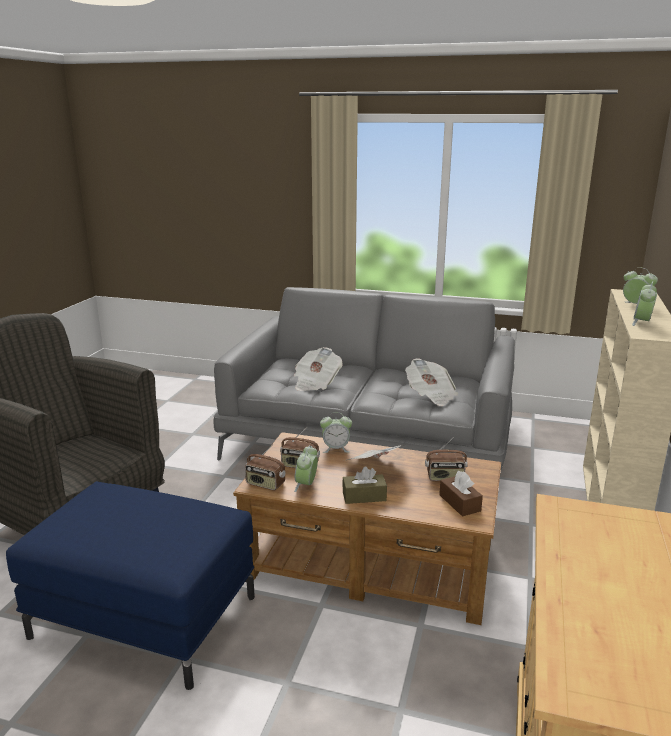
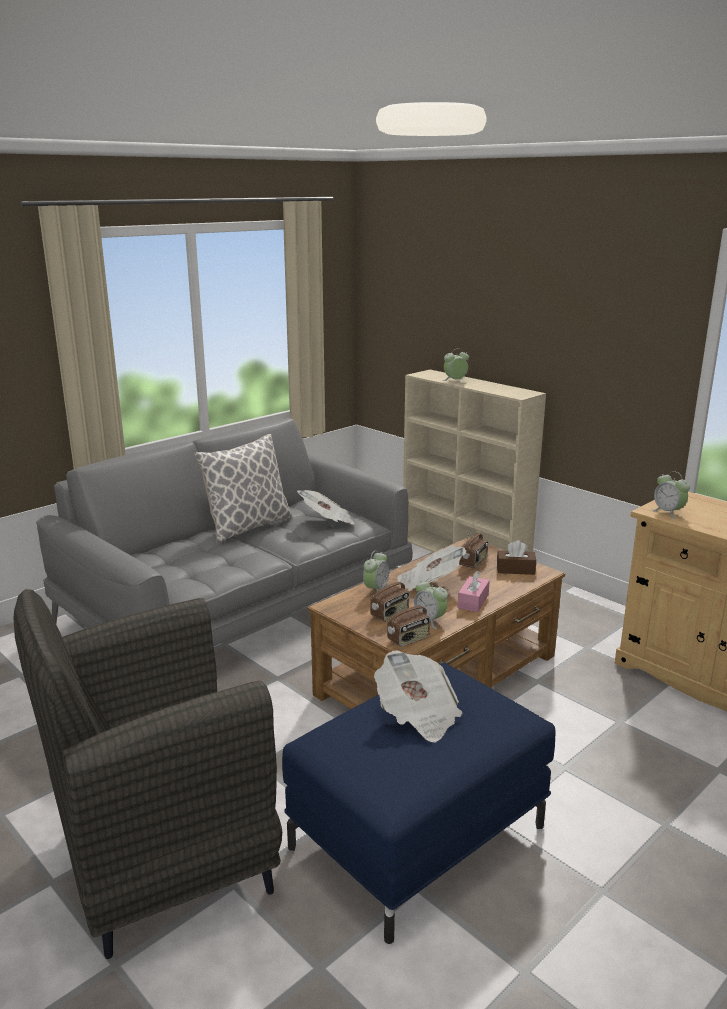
camera: 60 degrees left, 0 degrees up
newspaper [294,347,343,391] -> newspaper moved to [374,650,463,742]
brown tissue box [342,466,387,504] -> pink tissue box [457,571,490,612]
alarm clock [632,281,657,326] -> alarm clock moved to [652,471,690,519]
none -> pillow [194,434,292,543]

